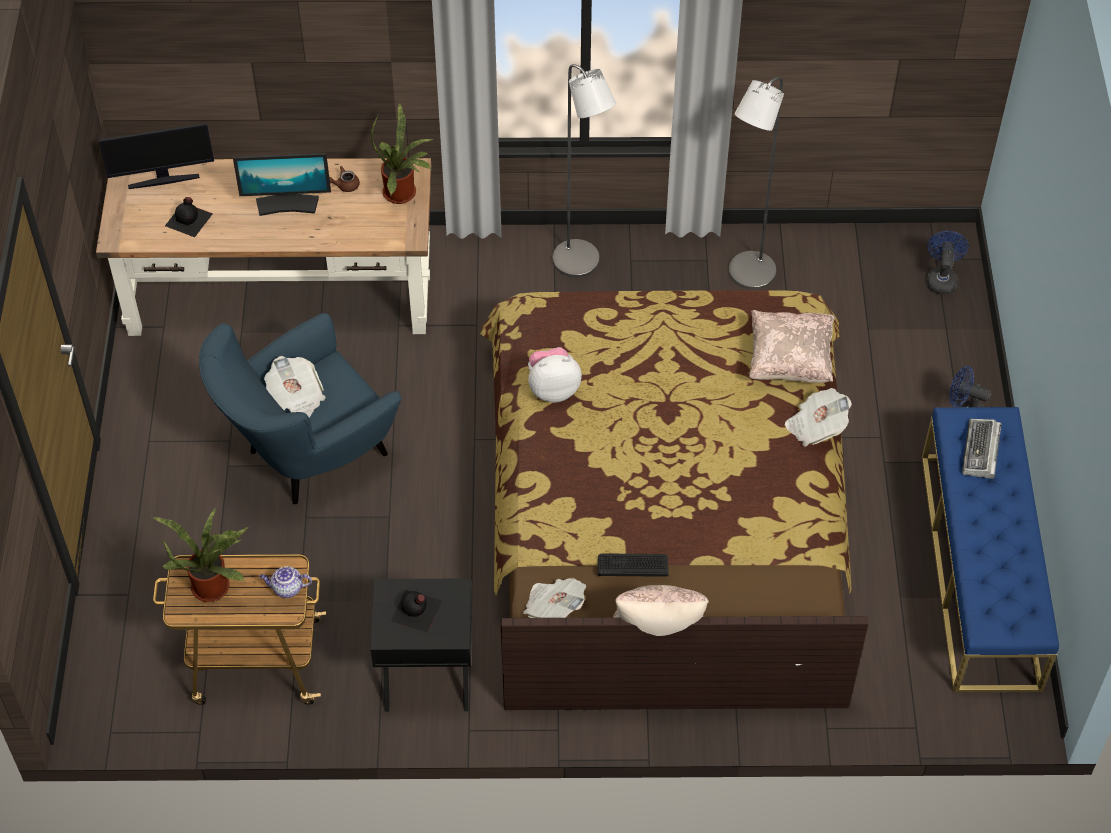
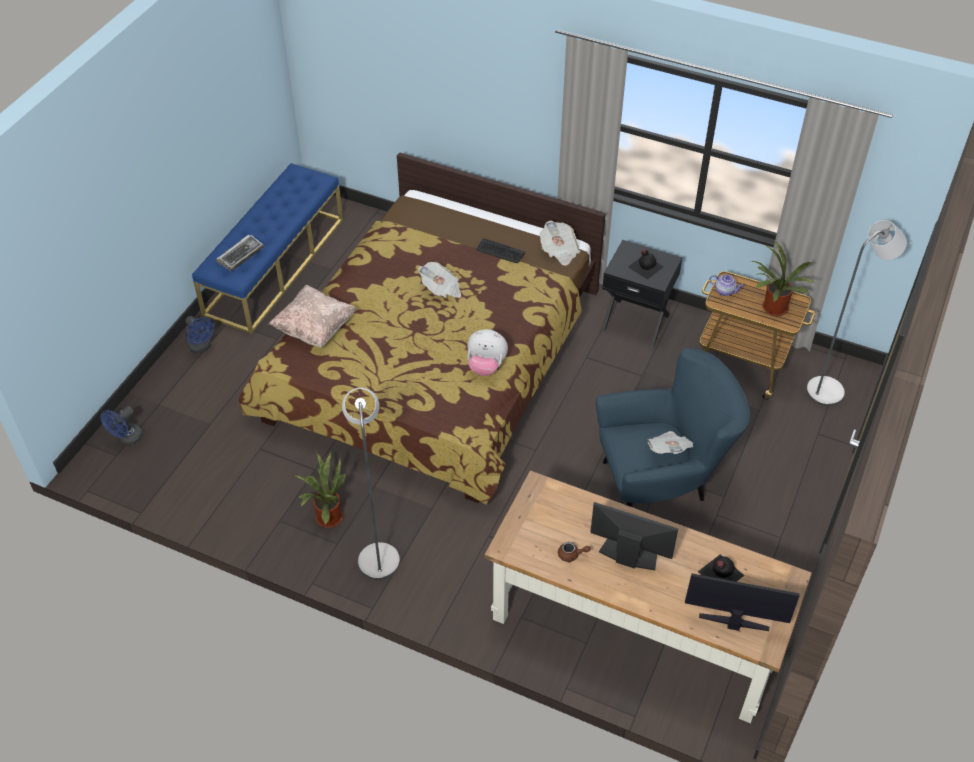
camera: 155 degrees left, 5 degrees down
potted plant [371,103,433,204] -> potted plant moved to [294,452,346,528]
beige pillow [613,585,709,636] -> none
grey floor lamp [729,77,784,290] -> grey floor lamp moved to [806,220,907,406]
newspaper [785,388,852,447] -> newspaper moved to [419,262,461,298]

